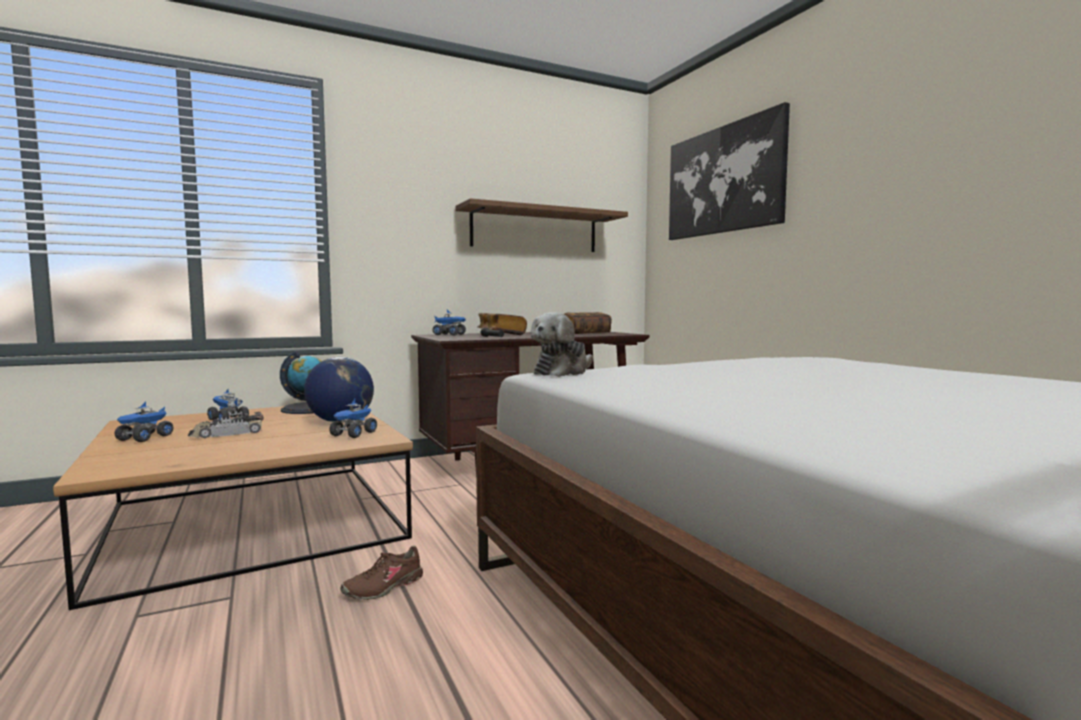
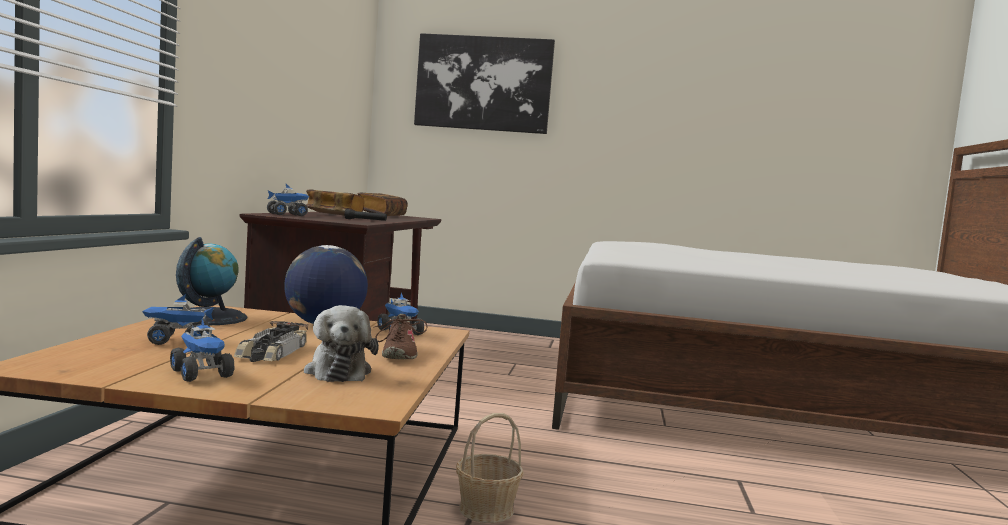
camera: 55 degrees left, 0 degrees up
brown shoe [340,545,423,600] -> brown shoe moved to [373,314,427,359]
brown shelf [455,198,628,252] -> none
plush toy [531,312,593,377] -> plush toy moved to [304,305,379,382]
none -> basket [456,413,524,523]

